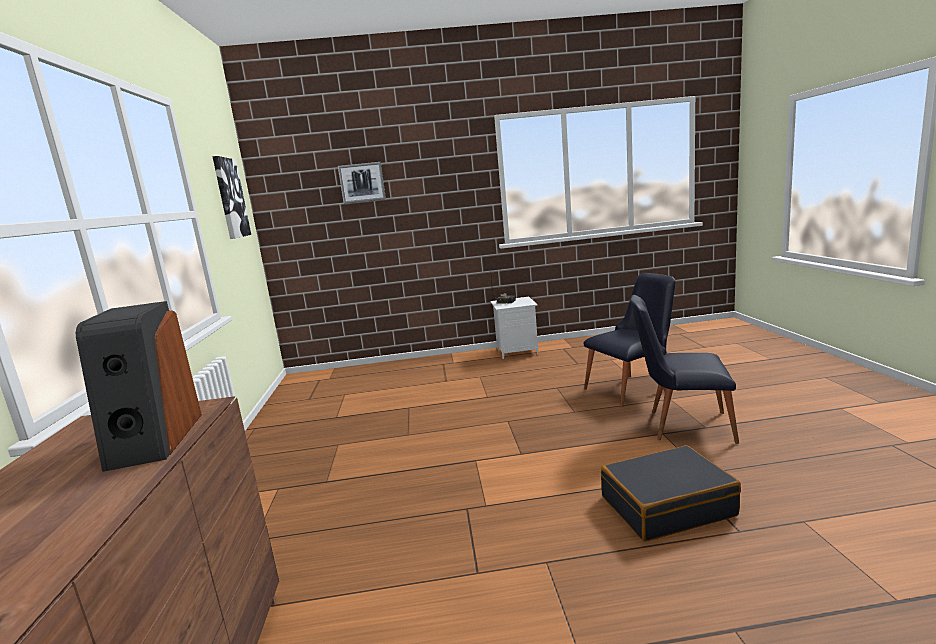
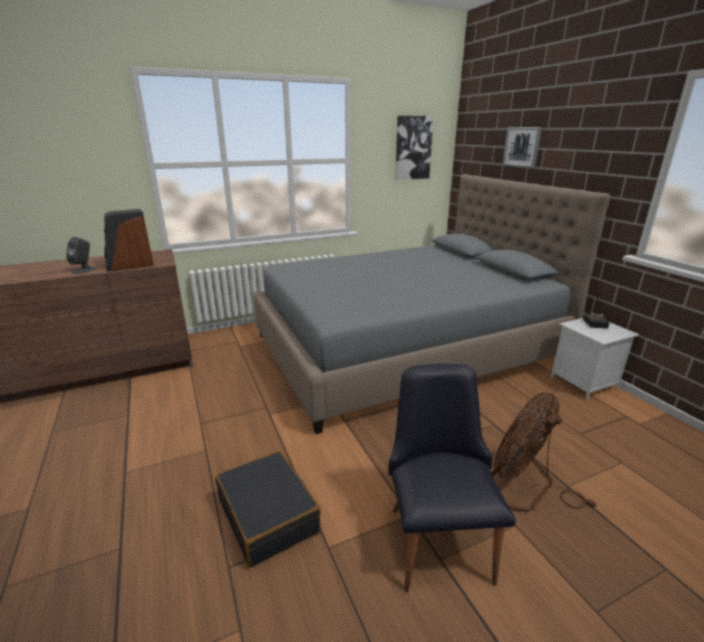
camera: 70 degrees right, 10 degrees up
black chair [584,273,676,407] -> brown fan [491,392,596,512]
none -> grey speaker [66,237,96,274]
none -> grey bed [253,174,610,434]

